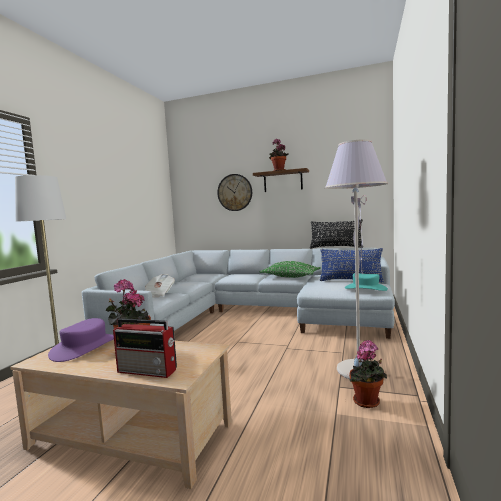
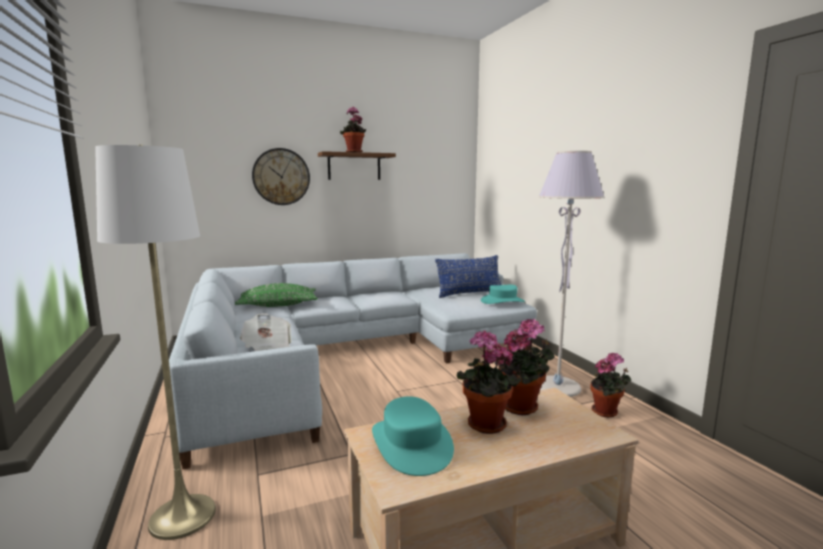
camera: 40 degrees left, 5 degrees up
purple hat [48,318,114,362] -> turquoise hat [372,396,454,476]
radio [113,318,177,378] -> none
green pillow [260,261,321,278] -> green pillow moved to [235,283,318,307]
black pillow [310,219,363,248] -> none
none -> potted plant [499,319,555,415]

